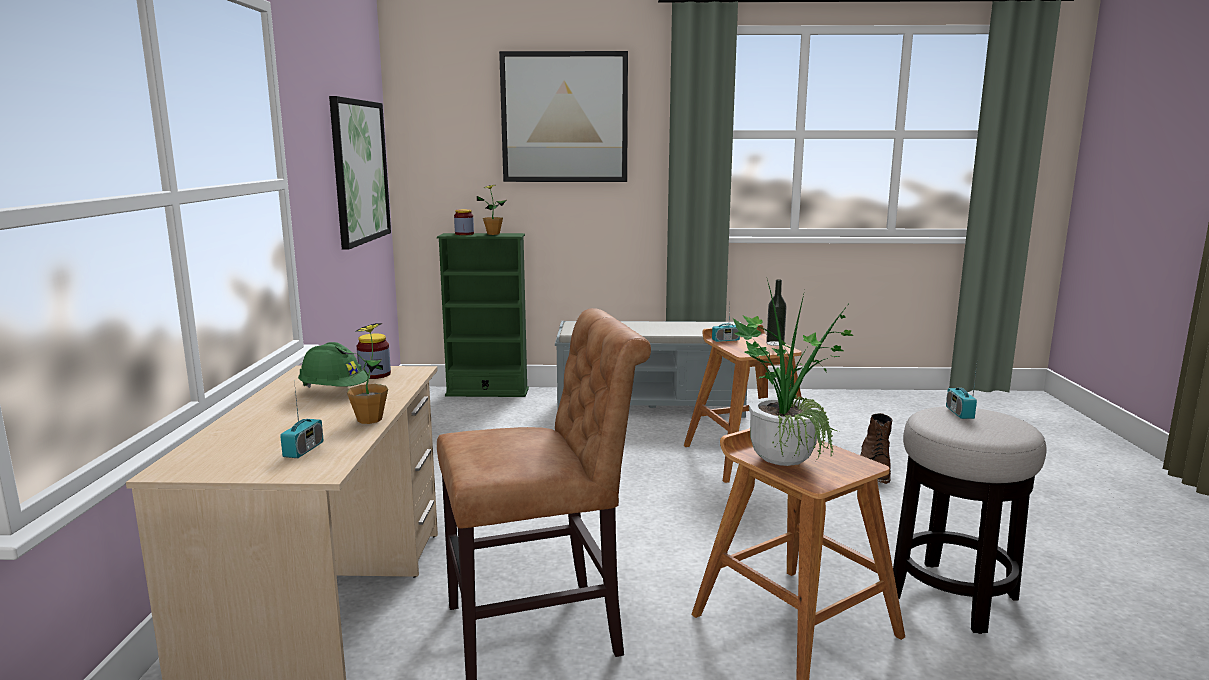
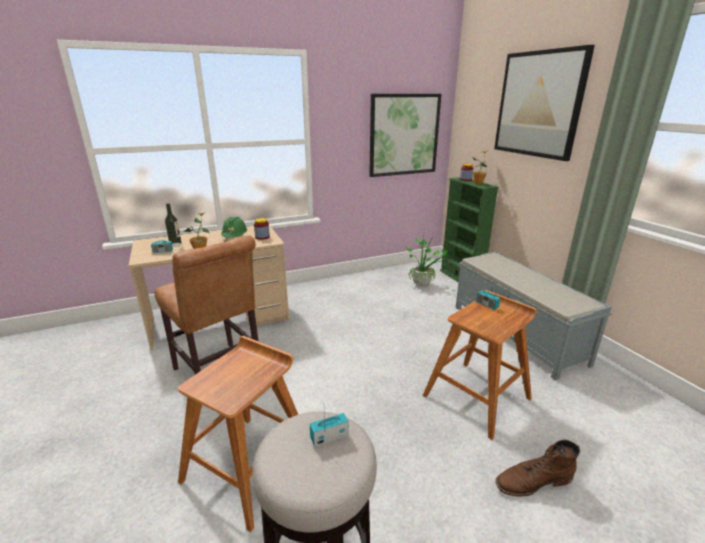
camera: 65 degrees right, 10 degrees up
potted plant [733,280,854,466] -> potted plant moved to [405,236,461,286]
bottle [766,279,787,346] -> bottle moved to [165,203,182,247]

